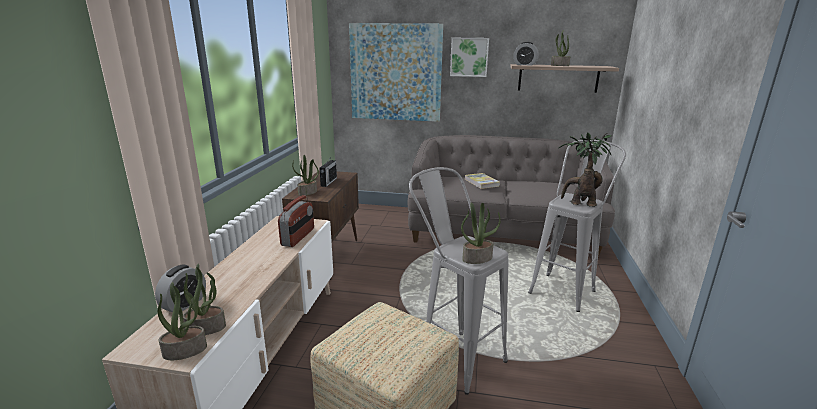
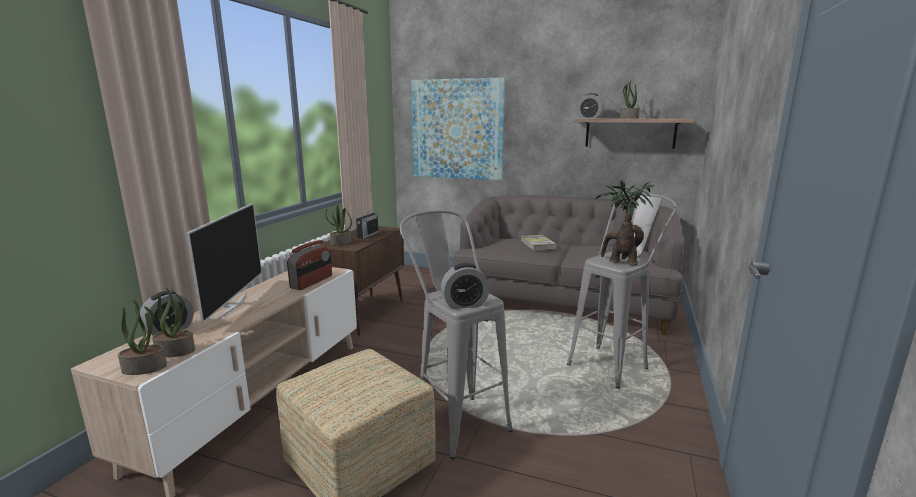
camera: 10 degrees right, 5 degrees down
picture [450,38,489,77] -> none
potted plant [461,202,501,264] -> alarm clock [441,263,489,309]
none -> television [187,203,262,323]

